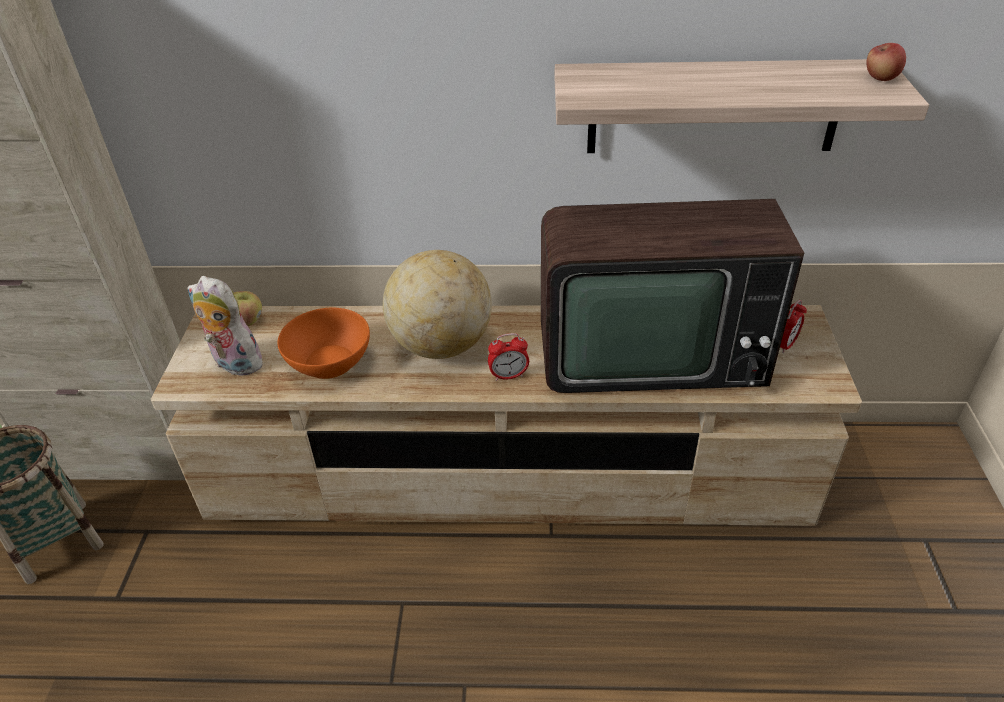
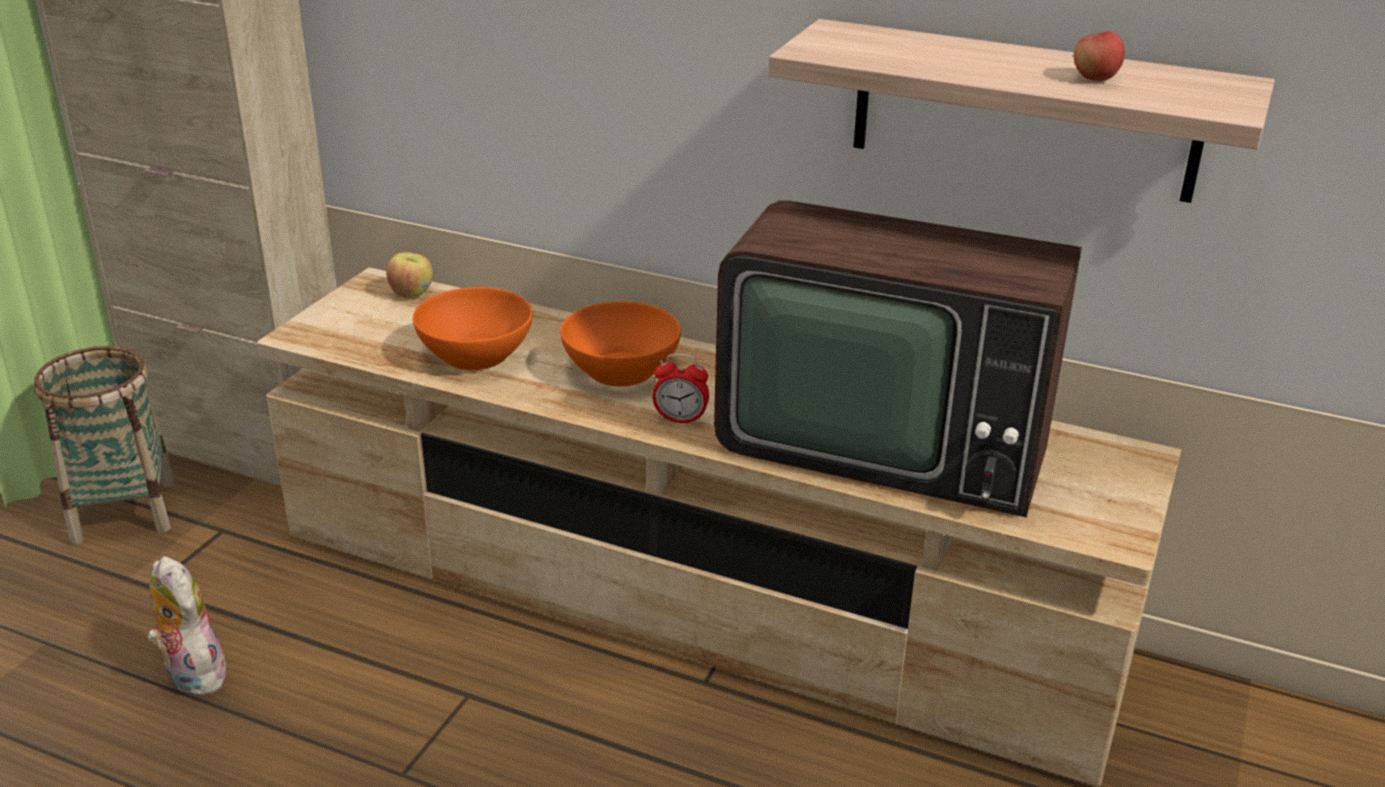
camera: 20 degrees right, 10 degrees down
plush toy [187,276,265,376] -> plush toy moved to [147,556,229,696]
globe [383,250,492,359] -> orange bowl [560,301,681,386]
alarm clock [780,300,807,353] -> none
apple [866,43,906,81] -> apple moved to [1074,31,1125,81]

